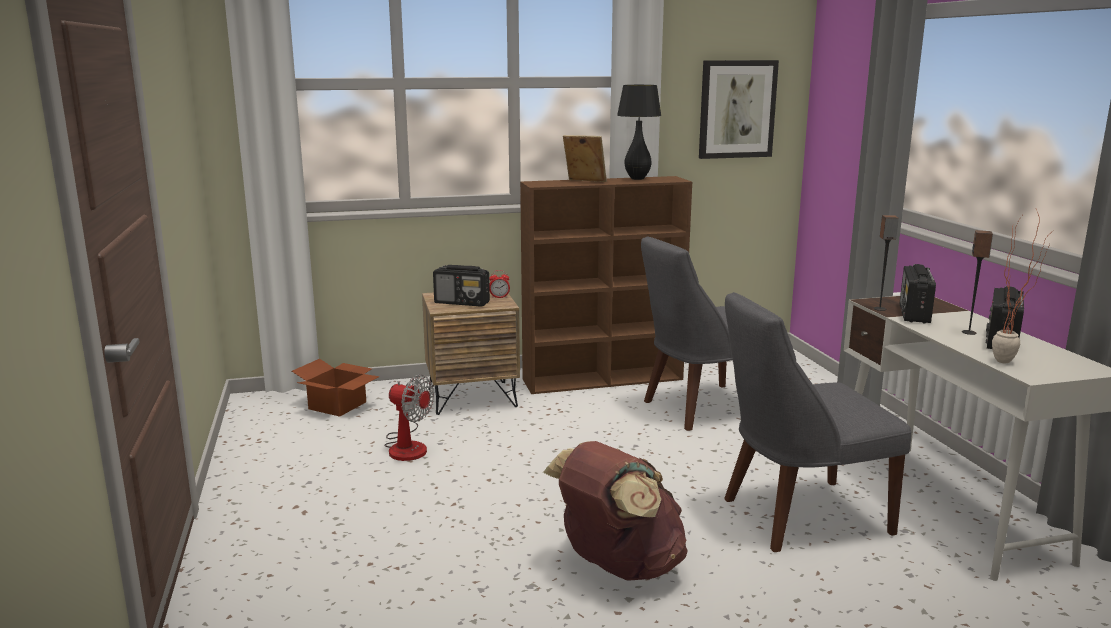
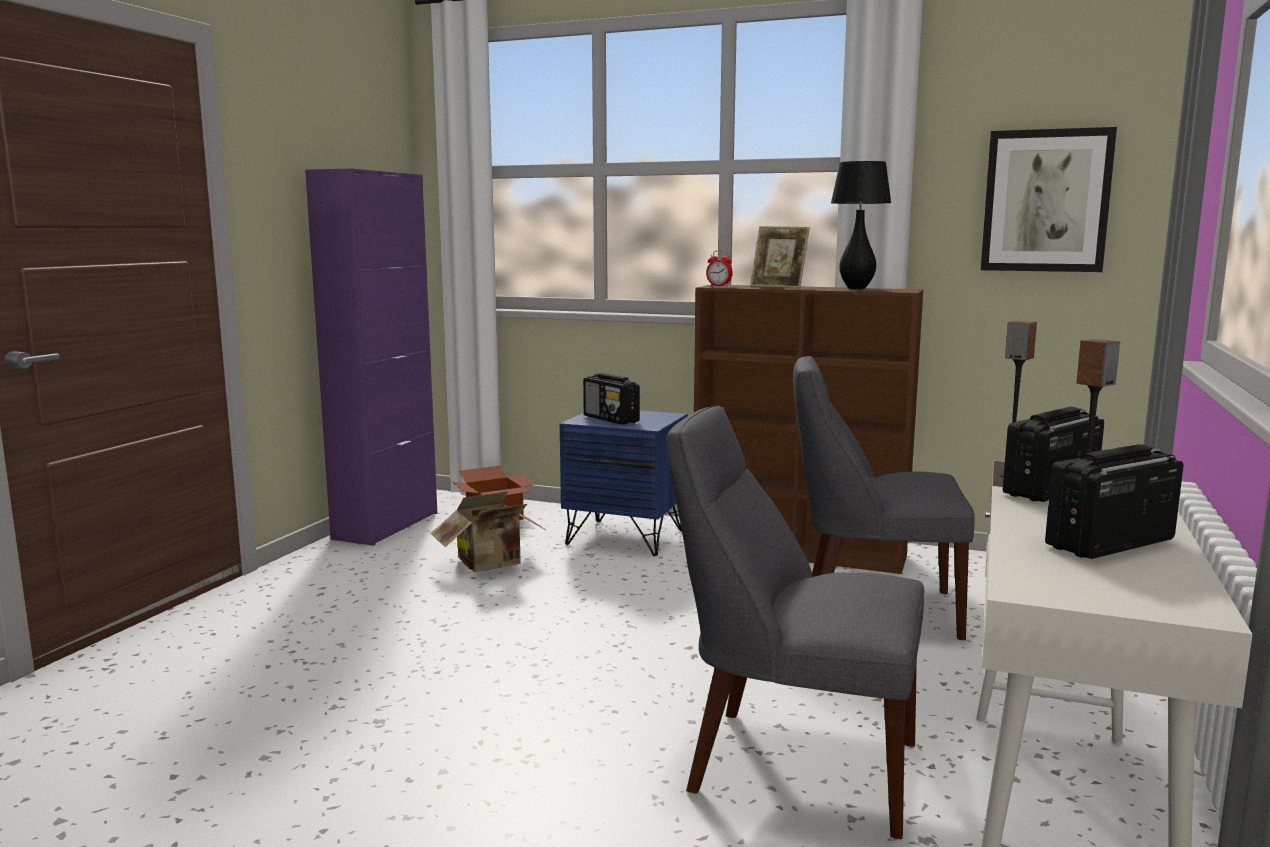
camera: 35 degrees right, 5 degrees down
fan [385,375,434,461] -> cardboard box [430,491,546,572]
brown nightstand [422,292,520,415] -> blue nightstand [560,410,688,556]
alarm clock [489,270,510,298] -> alarm clock moved to [706,250,733,287]
brown backpack [543,441,688,581] -> none
picture frame [563,135,607,182] -> picture frame turned 150 degrees clockwise [750,226,810,289]
potted plant [992,209,1050,363] -> none
none -> purple cabinet [305,168,437,546]

